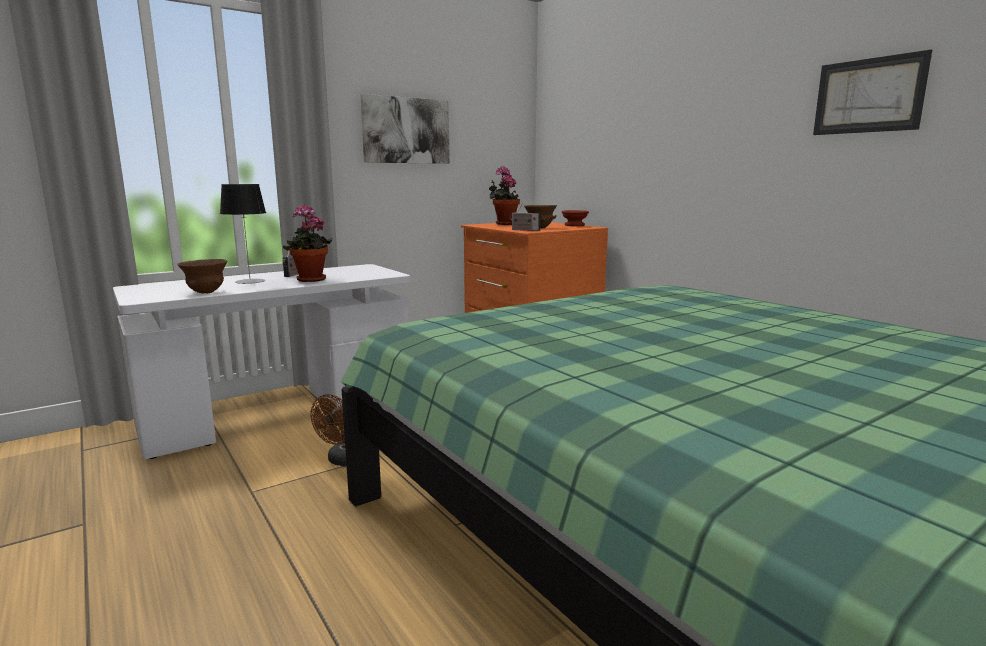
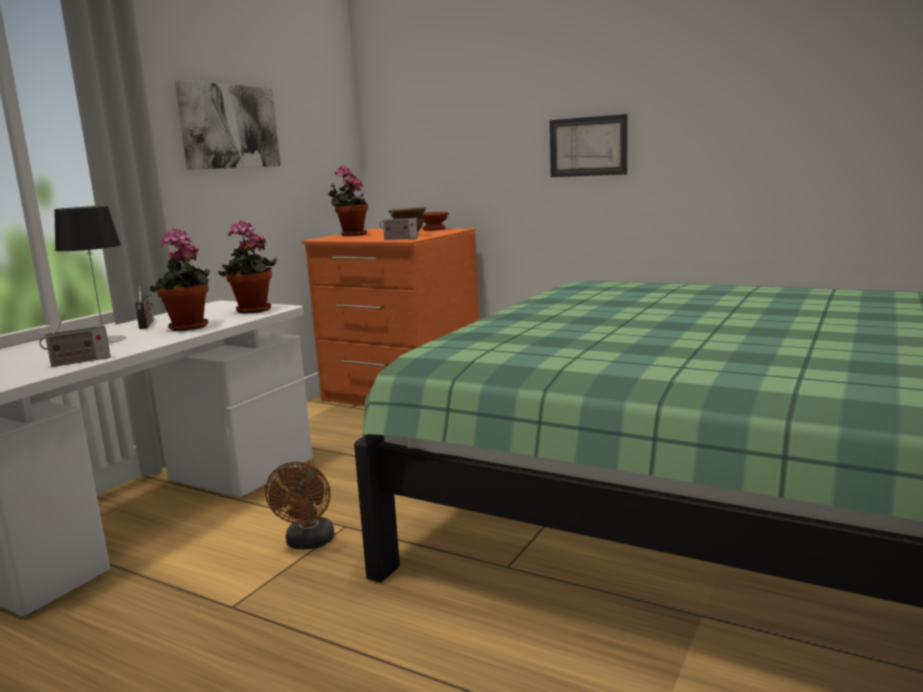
camera: 25 degrees left, 0 degrees up
brown bowl [177,259,227,293] -> radio [40,315,110,367]
picture [813,50,932,135] -> picture moved to [550,114,628,177]
none -> potted plant [218,221,277,314]

